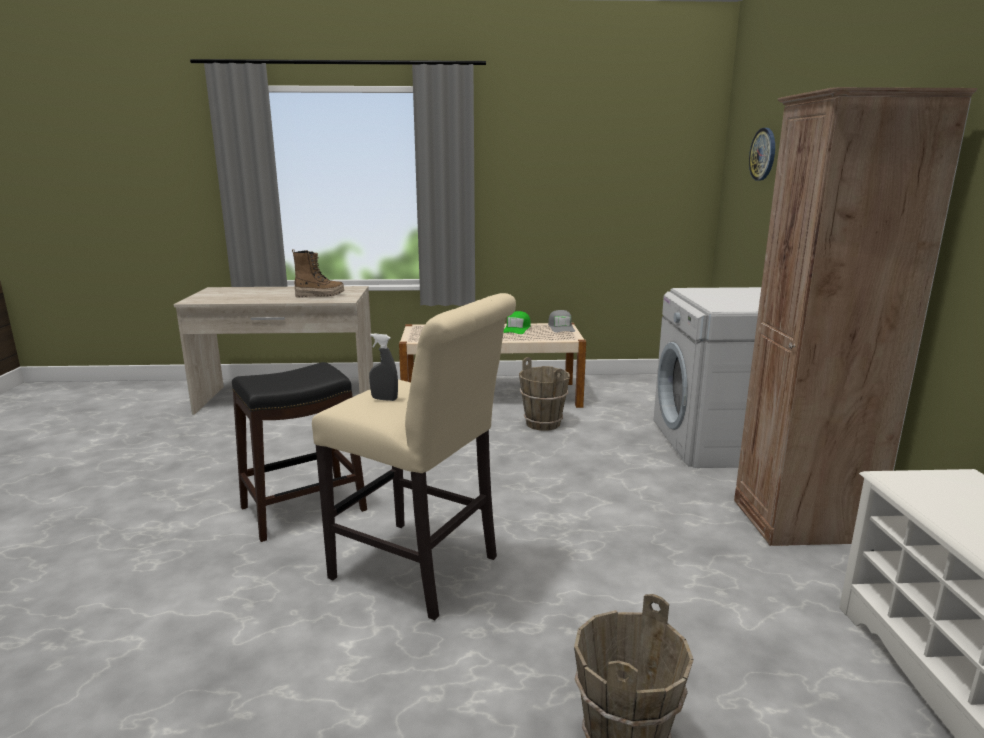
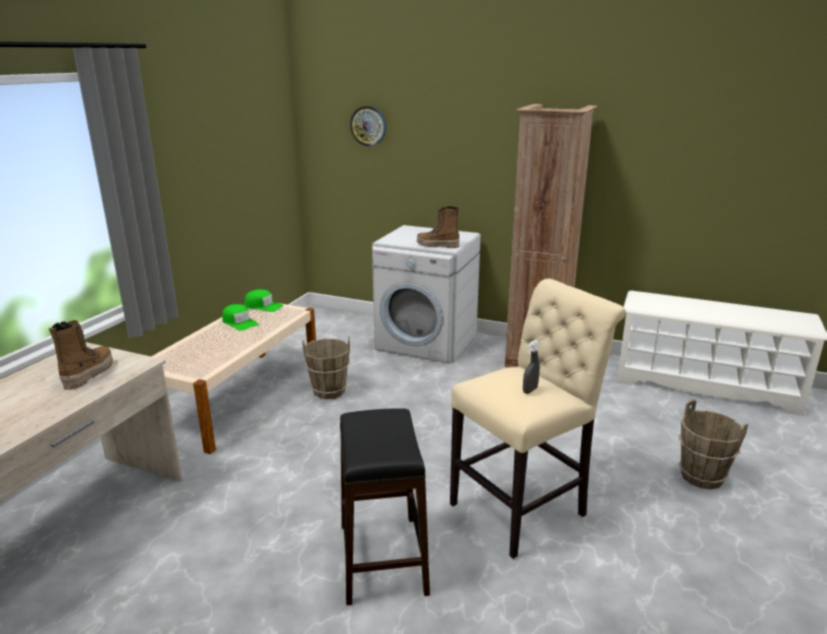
camera: 65 degrees left, 5 degrees up
grey cap [548,310,575,333] -> green cap [244,289,284,312]
none -> boot [417,205,460,248]

